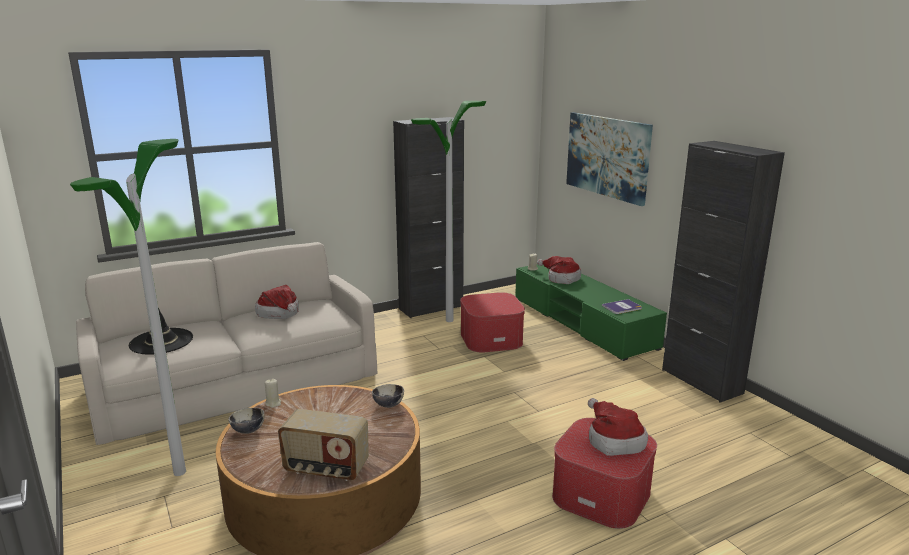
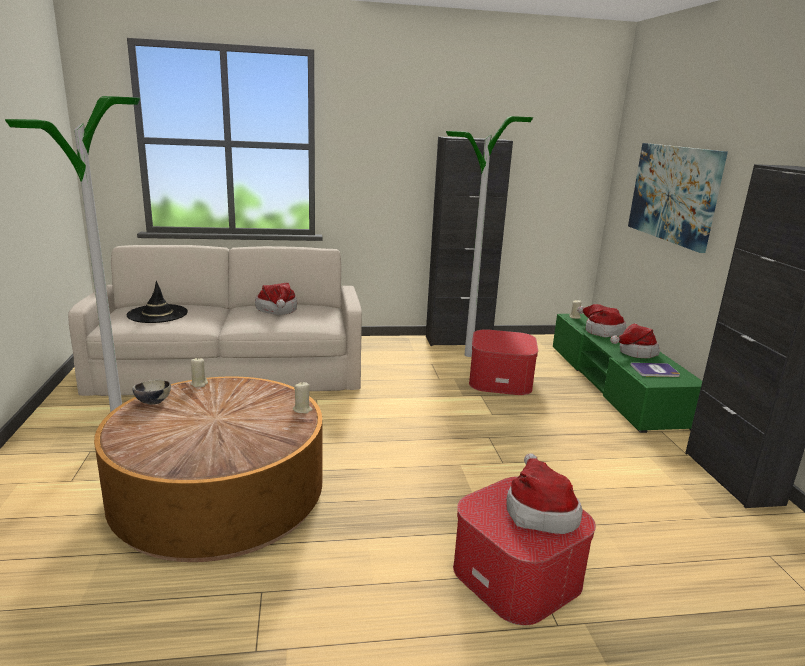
camera: 20 degrees right, 0 degrees up
radio [278,409,369,481] -> none
bowl [372,384,404,408] -> beige candle [293,382,313,414]
none -> hat [610,323,660,358]

